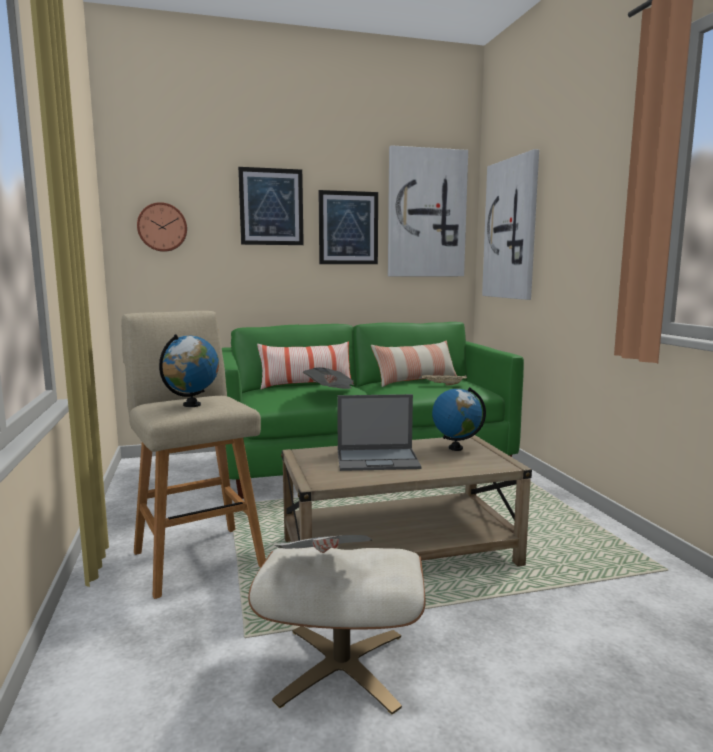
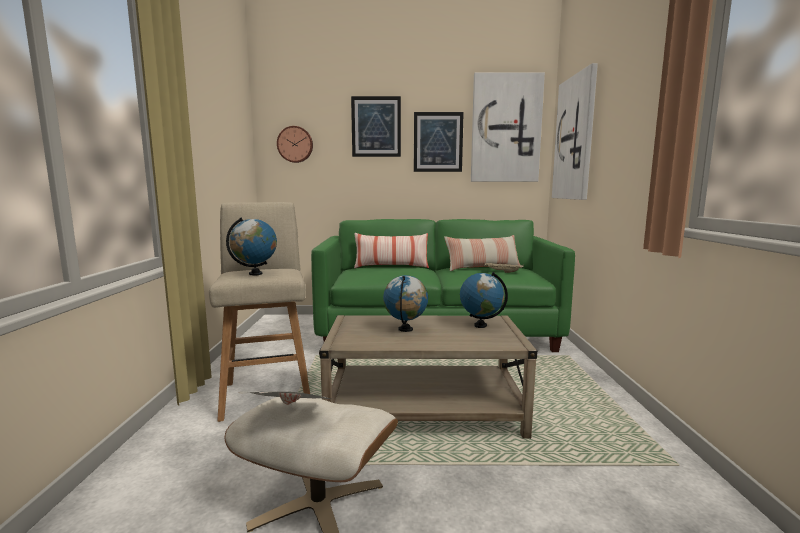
camera: 15 degrees right, 0 degrees up
newspaper [303,367,354,389] -> none
laptop [337,394,421,471] -> globe [383,275,428,332]

